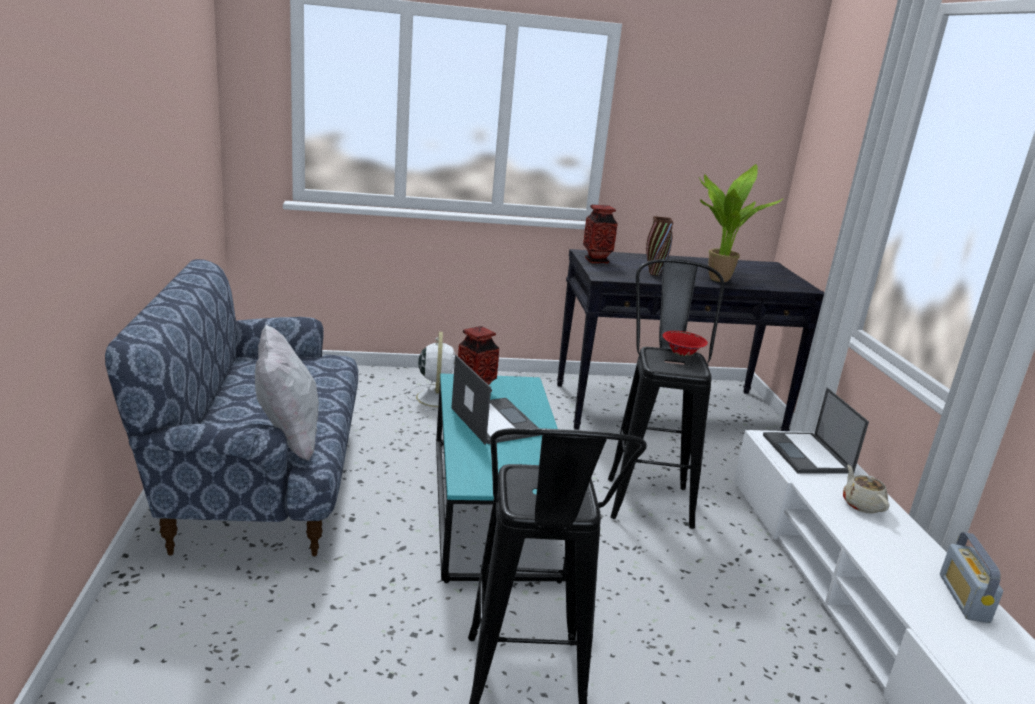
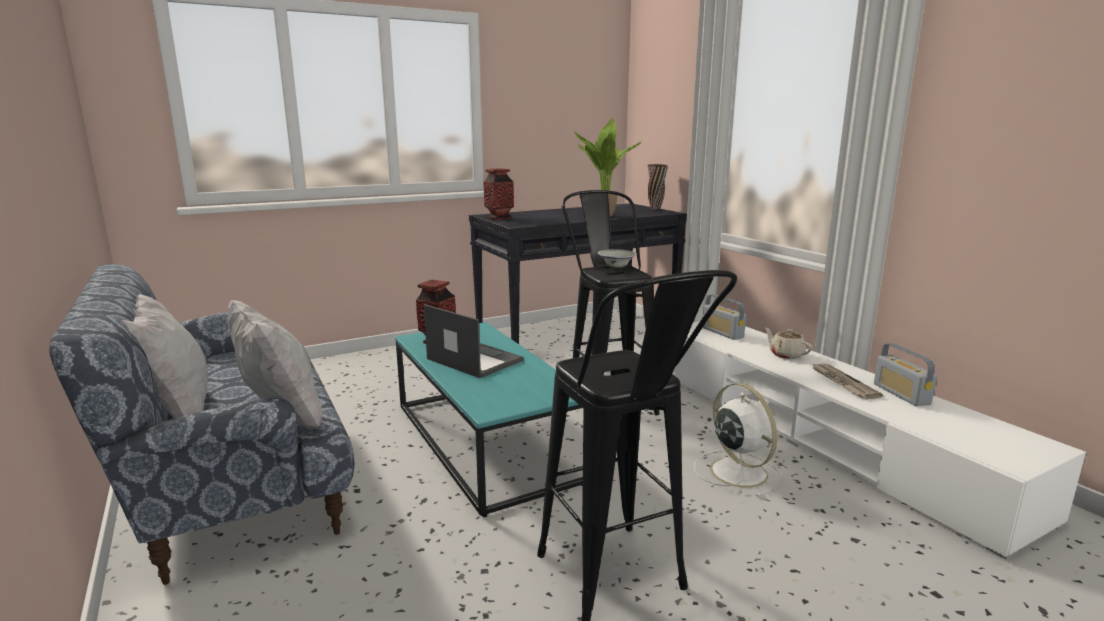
camera: 20 degrees left, 5 degrees down
white fan [407,332,455,412] -> white fan moved to [694,383,782,498]
brown vase [646,216,674,276] -> brown vase moved to [648,164,667,210]
red bowl [663,331,708,356] -> white bowl [598,249,637,269]
laptop [763,388,869,474] -> radio [703,294,746,340]
none -> white pillow [122,294,208,418]
none -> newspaper [811,363,883,399]

